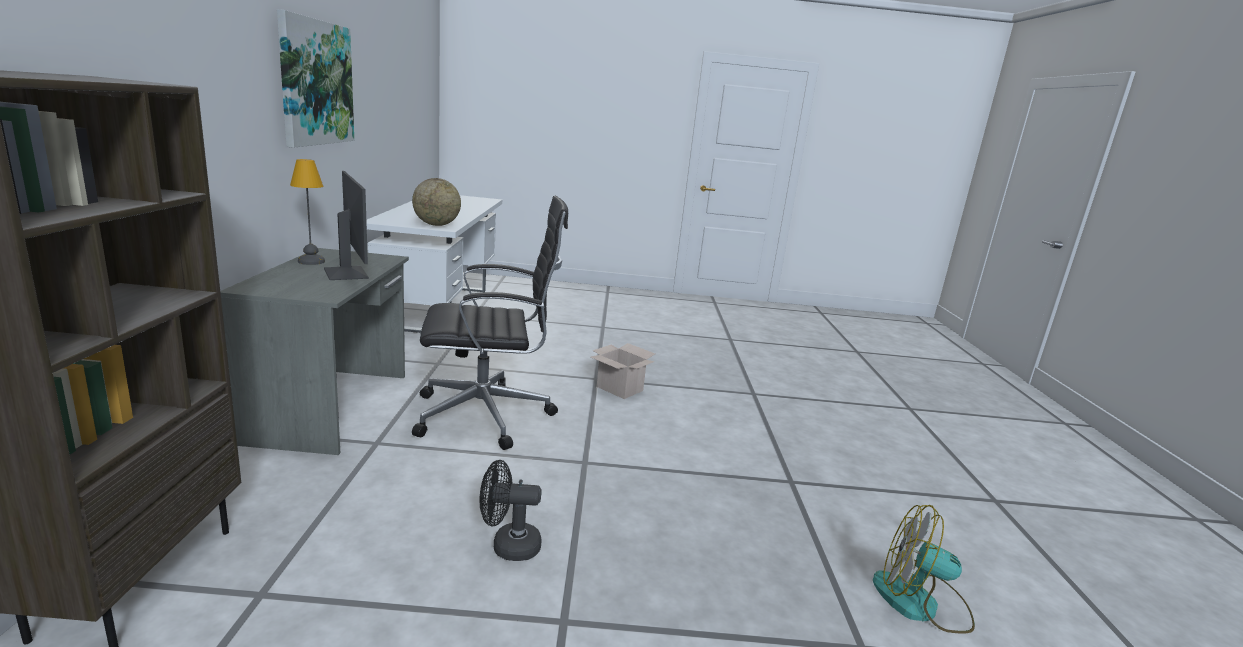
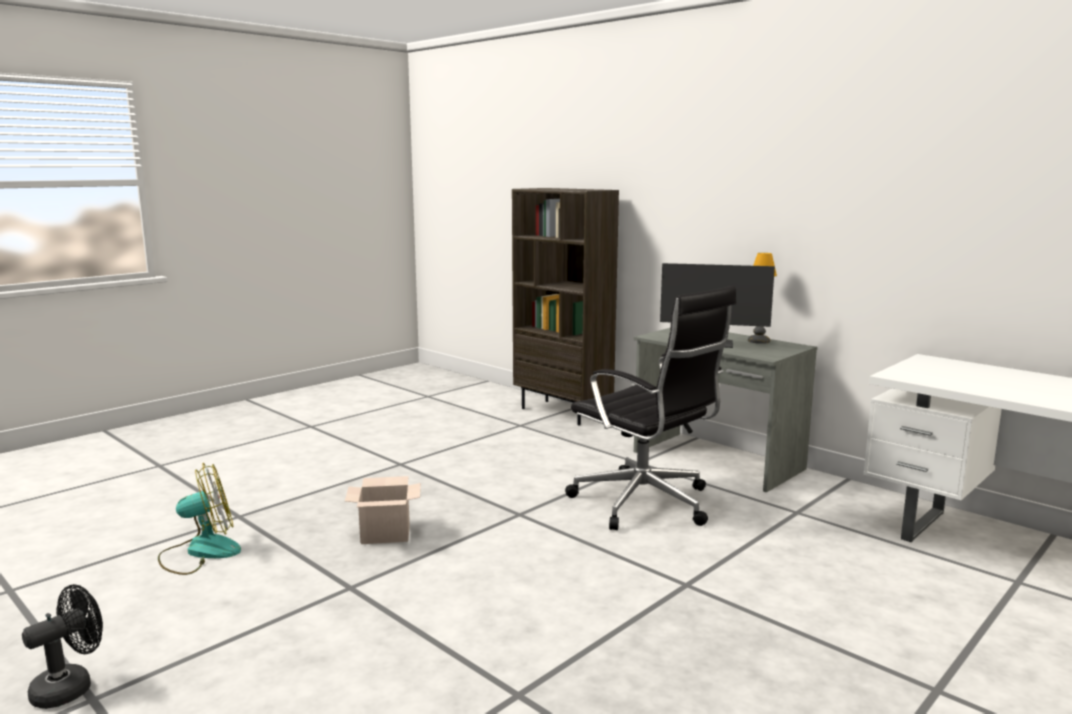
camera: 135 degrees right, 5 degrees down
picture [277,9,354,148] -> none
globe [412,178,461,226] -> none
black office chair [412,196,568,450] -> black office chair turned 75 degrees counterclockwise [565,286,737,530]
black fan [479,460,542,561] -> black fan moved to [22,584,103,709]
cardboard box [591,343,655,399] -> cardboard box moved to [345,476,421,544]

